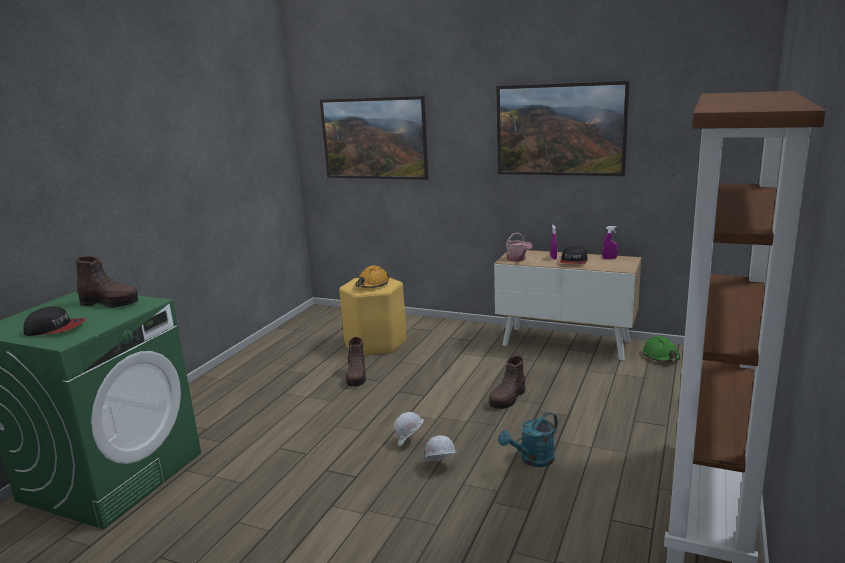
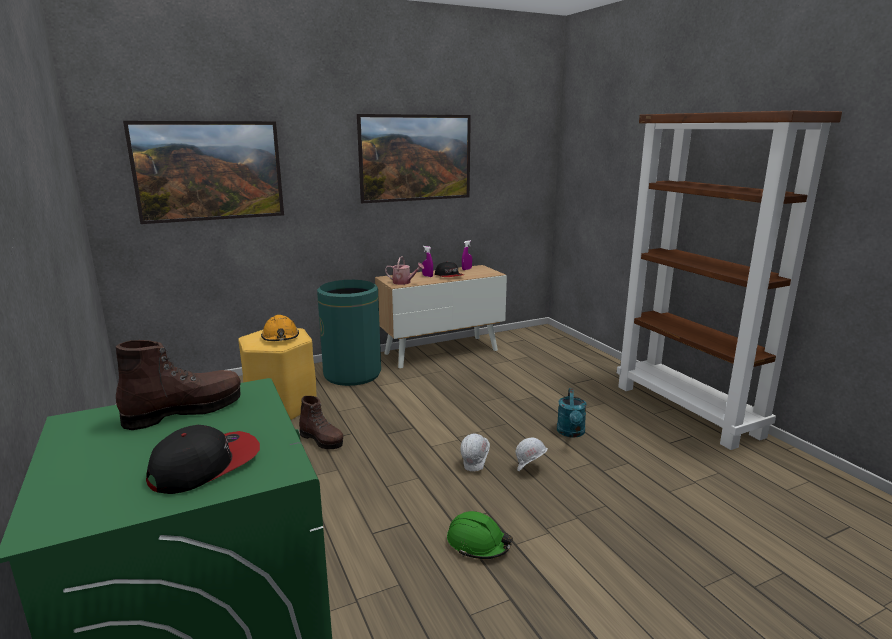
camera: 50 degrees left, 0 degrees up
brown boot [489,356,525,409] -> none
green hard hat [643,336,680,362] -> green hard hat moved to [447,511,513,559]
none -> green trash can [317,280,381,386]

